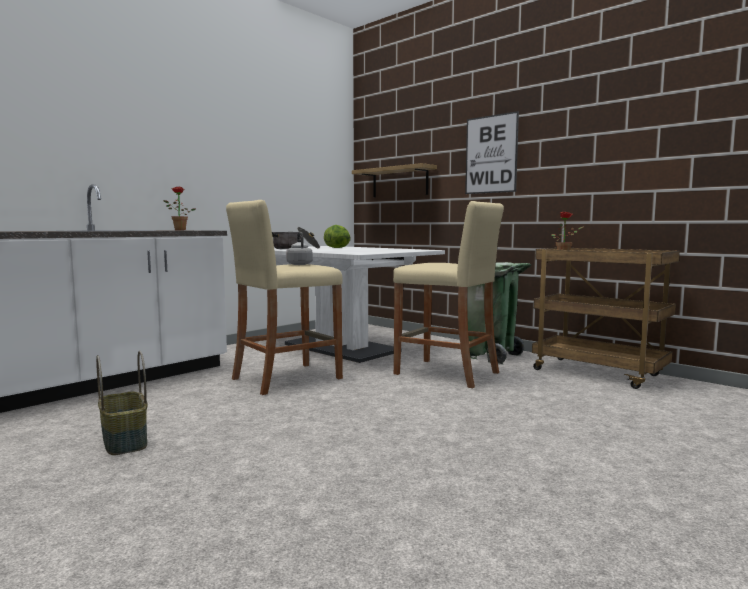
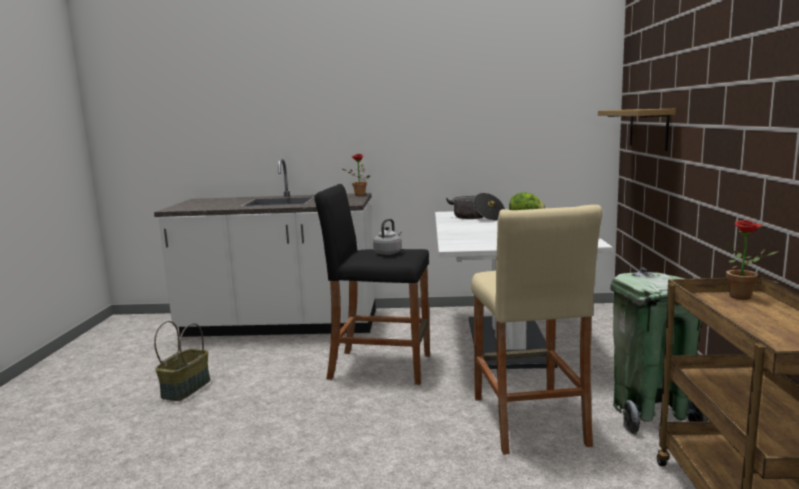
camera: 50 degrees right, 5 degrees up
beige stool [226,200,343,395] -> black stool [315,184,430,385]
picture [465,111,519,194] -> none

